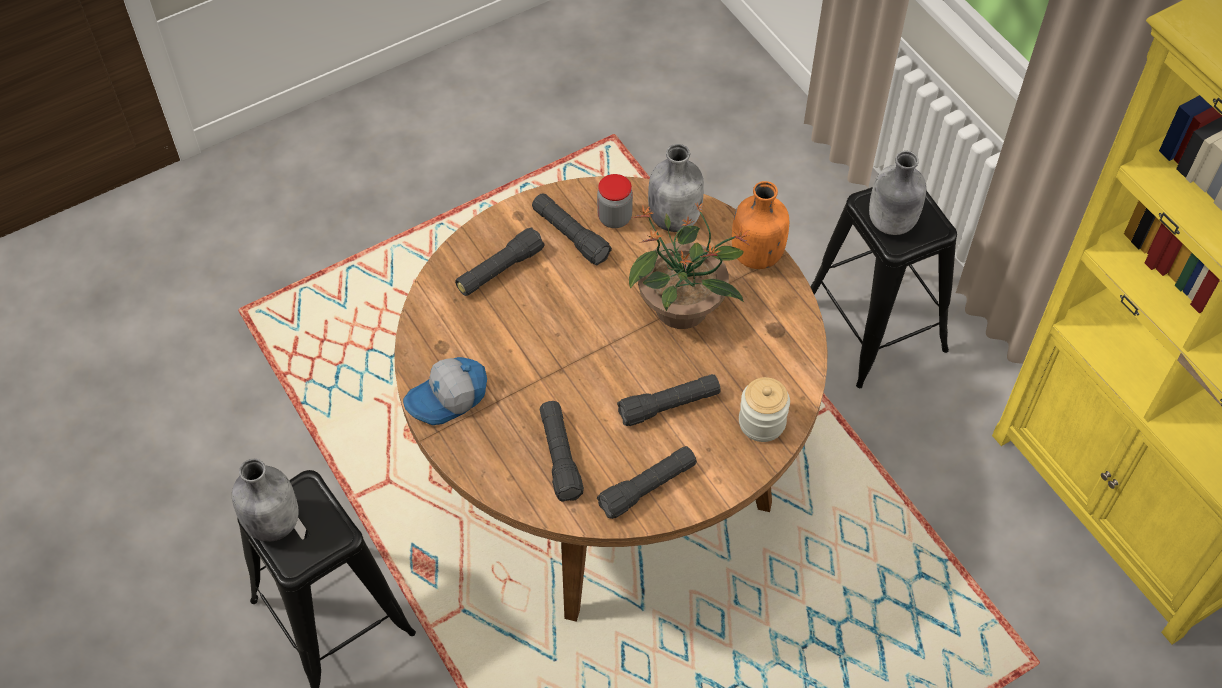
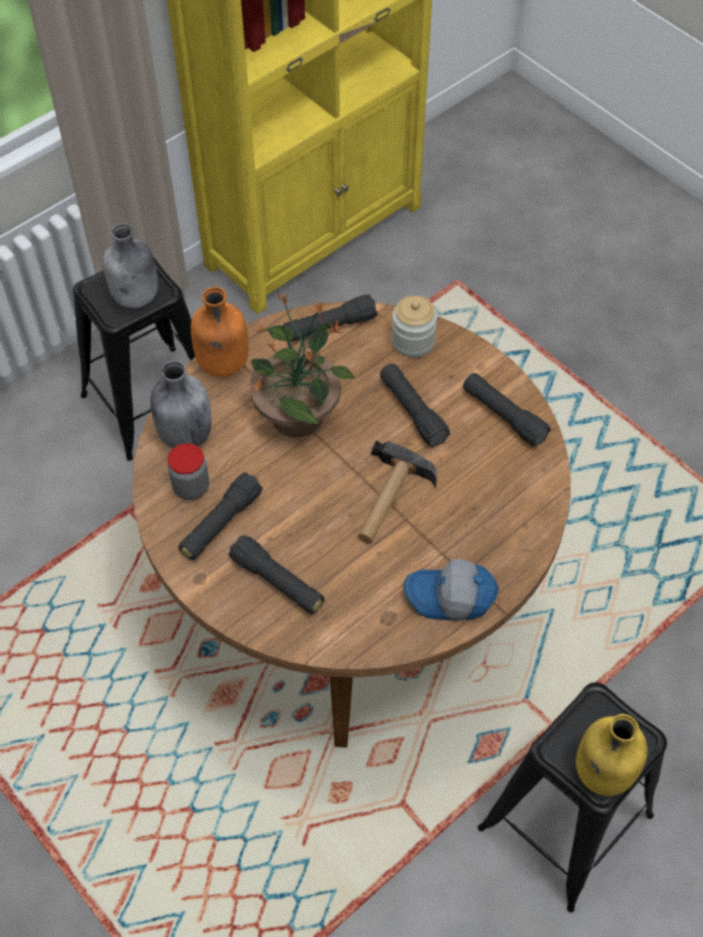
camera: 100 degrees left, 0 degrees up
grey bottle [232,459,299,542] -> yellow bottle [576,714,648,796]
cap [403,357,487,425] -> cap turned 135 degrees clockwise [403,559,499,621]
black flashlight [539,401,584,502] -> black flashlight moved to [283,294,378,342]
none -> hammer [358,441,437,544]

